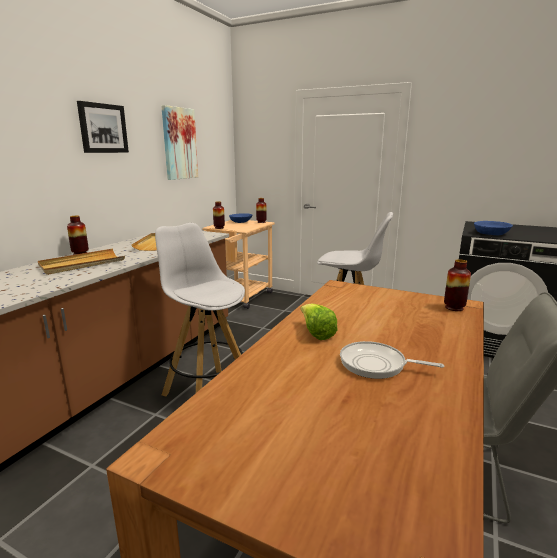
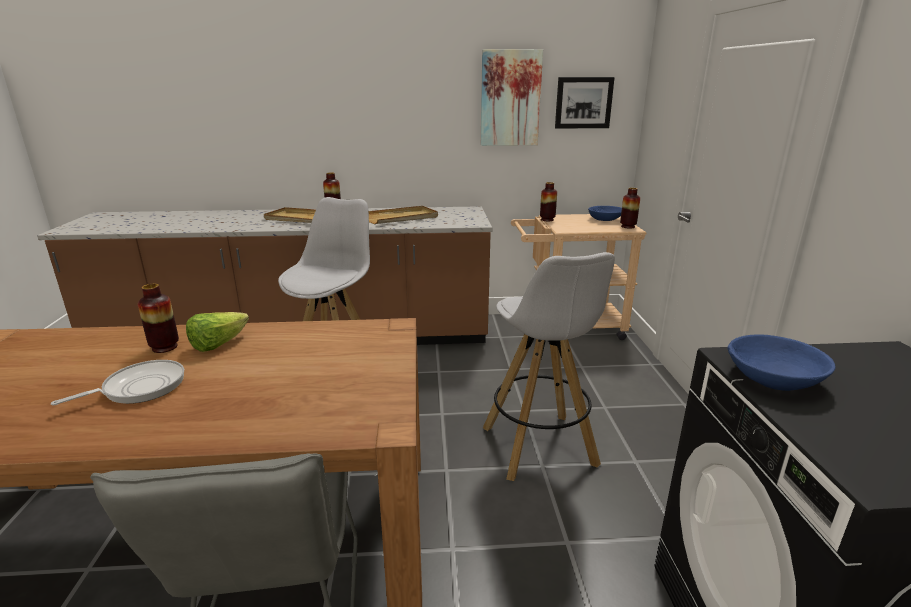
camera: 60 degrees right, 5 degrees up
picture [77,101,129,153] -> picture moved to [555,77,615,129]
frying pan [340,341,444,379] -> frying pan turned 60 degrees clockwise [51,360,184,406]
vase [444,259,471,311] -> vase moved to [138,284,179,353]

